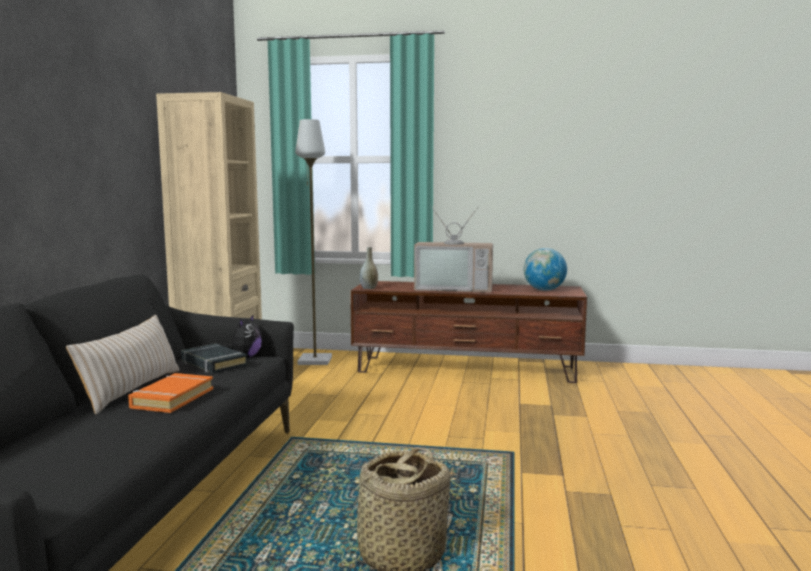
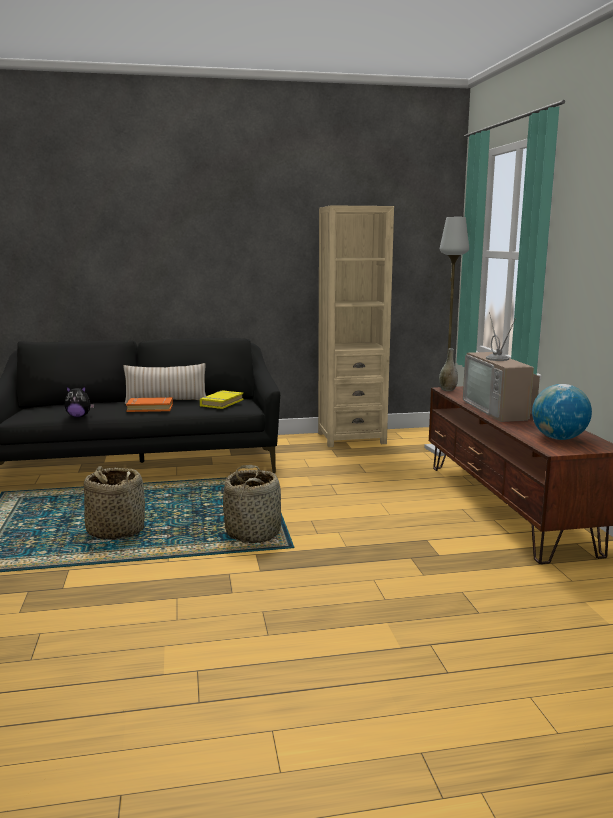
camera: 70 degrees right, 5 degrees up
black book [181,344,248,374] -> yellow book [200,390,243,409]
plush toy [224,314,262,358] -> plush toy moved to [65,386,94,417]
none -> basket [223,465,281,543]

